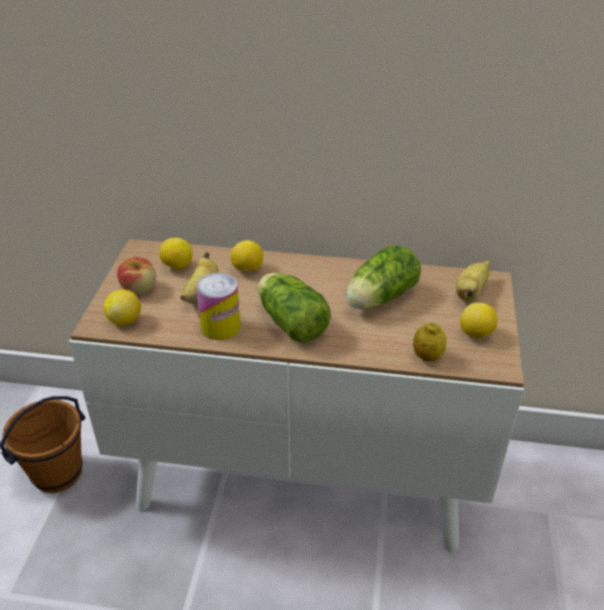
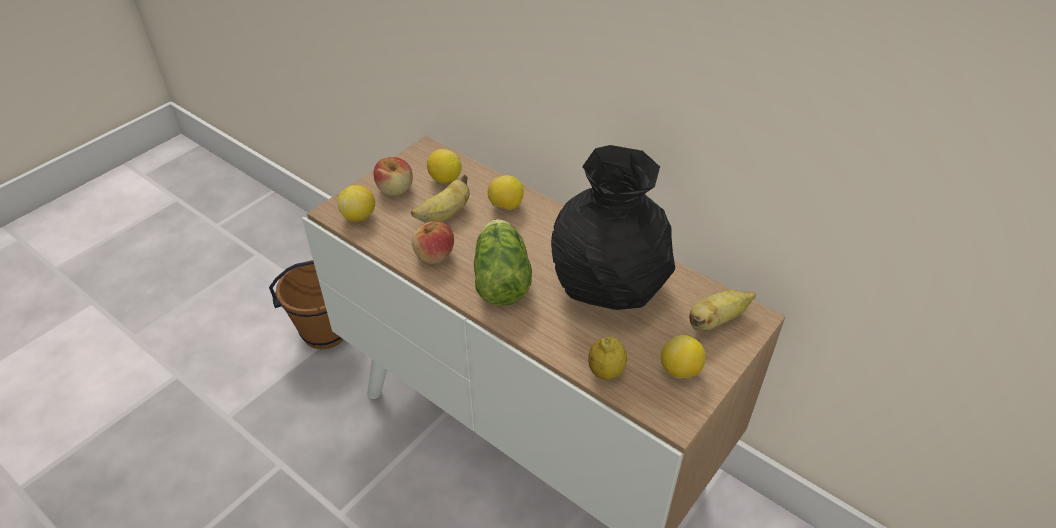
camera: 30 degrees right, 5 degrees up
can [196,272,241,340] -> apple [412,221,454,264]
lettuce [346,245,421,309] -> black vase [551,145,675,310]

